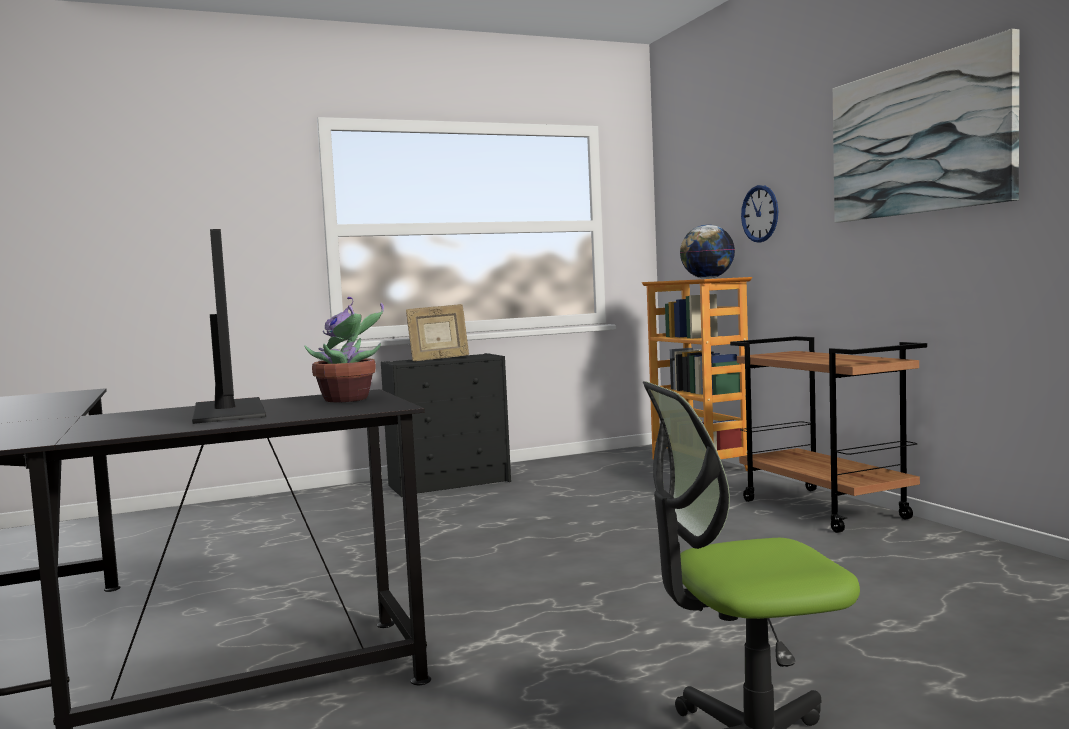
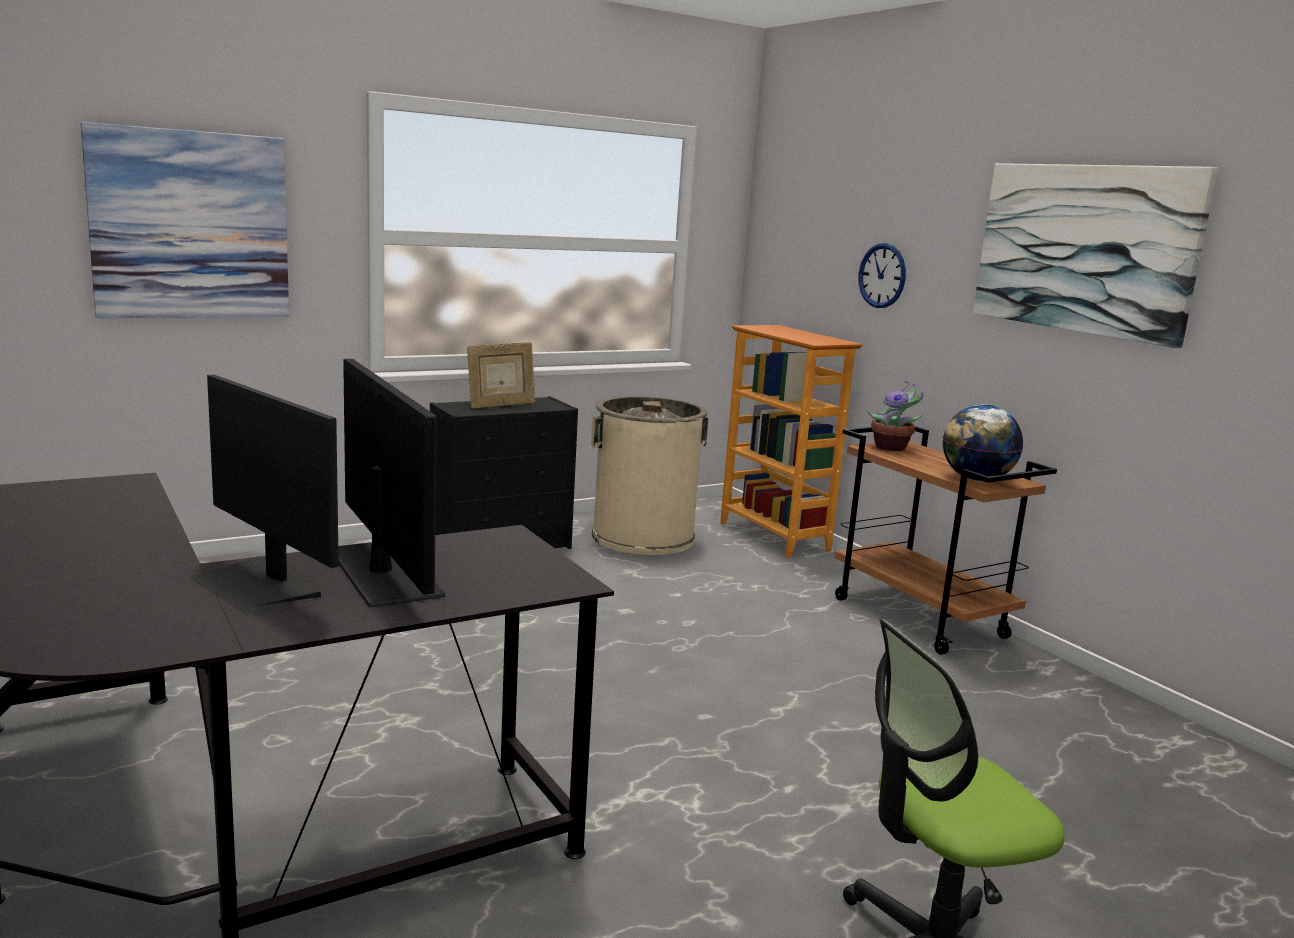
camera: 10 degrees left, 10 degrees up
potted plant [304,297,384,402] -> potted plant moved to [867,381,923,451]
globe [680,225,735,279] -> globe moved to [943,404,1023,481]
none -> picture [81,122,289,318]
none -> monitor [189,375,339,616]
none -> beige trash can [591,396,708,555]

